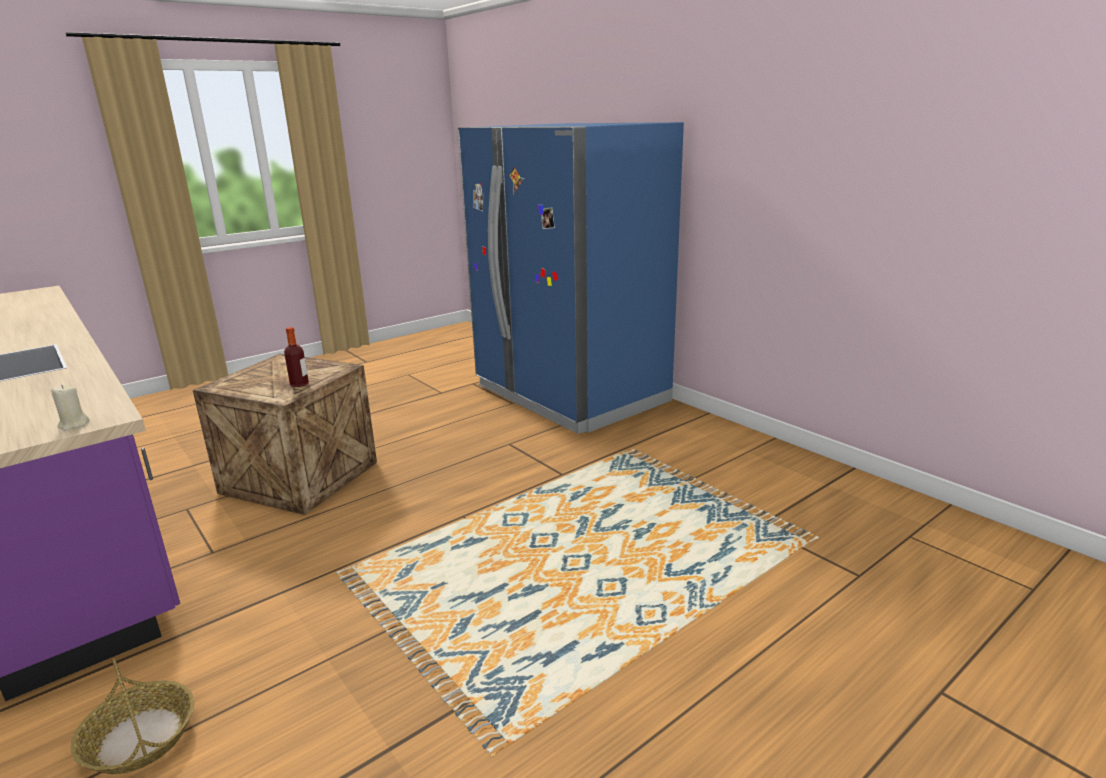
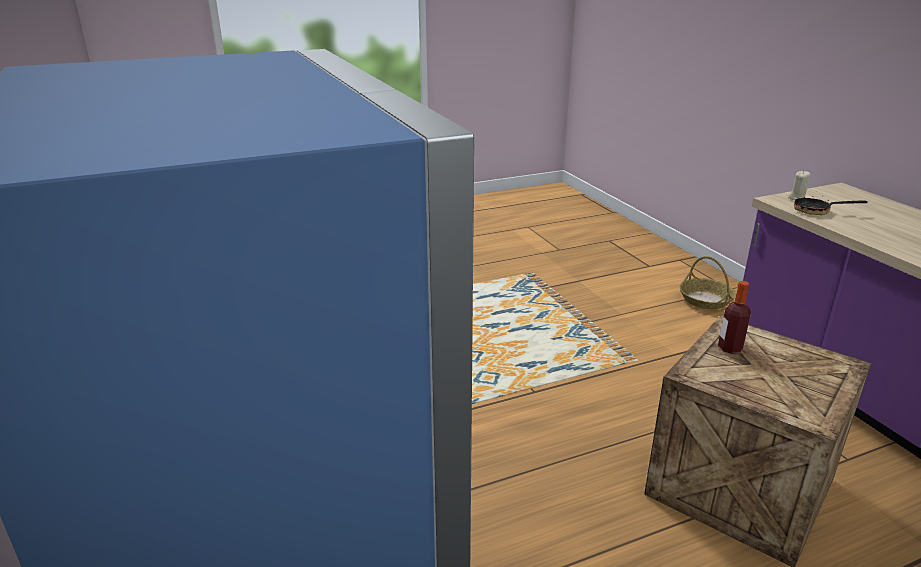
camera: 165 degrees left, 5 degrees up
none -> frying pan [794,196,868,215]

